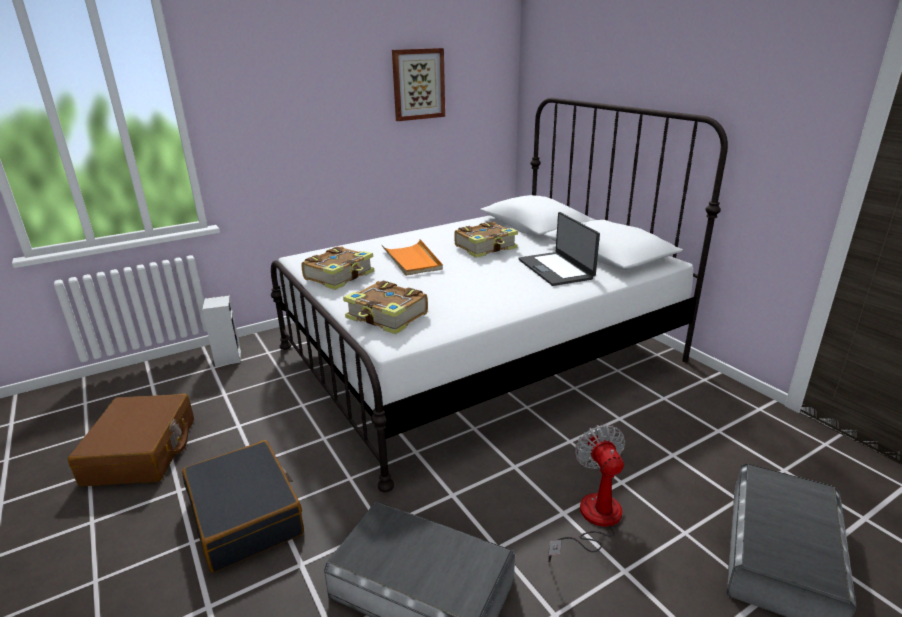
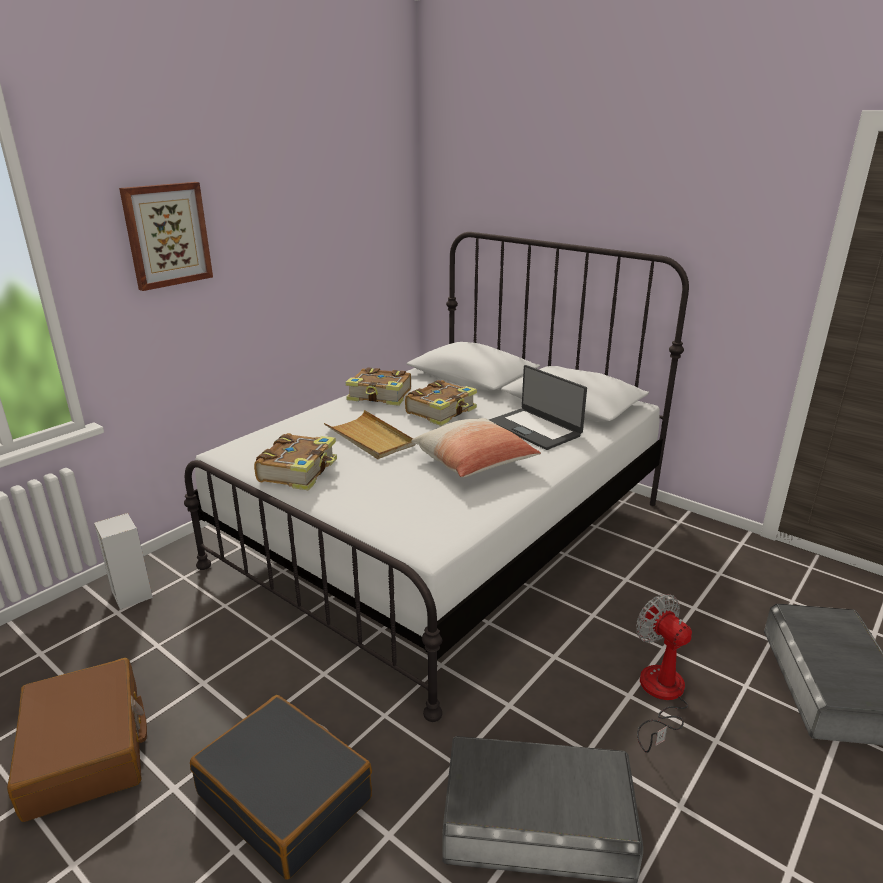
camera: 20 degrees left, 0 degrees up
book [343,281,428,334] -> book moved to [345,367,411,406]
orange tray [382,239,443,276] -> beige tray [324,410,415,459]
picture [392,48,445,121] -> picture moved to [119,182,213,291]
none -> pillow [411,418,541,477]

